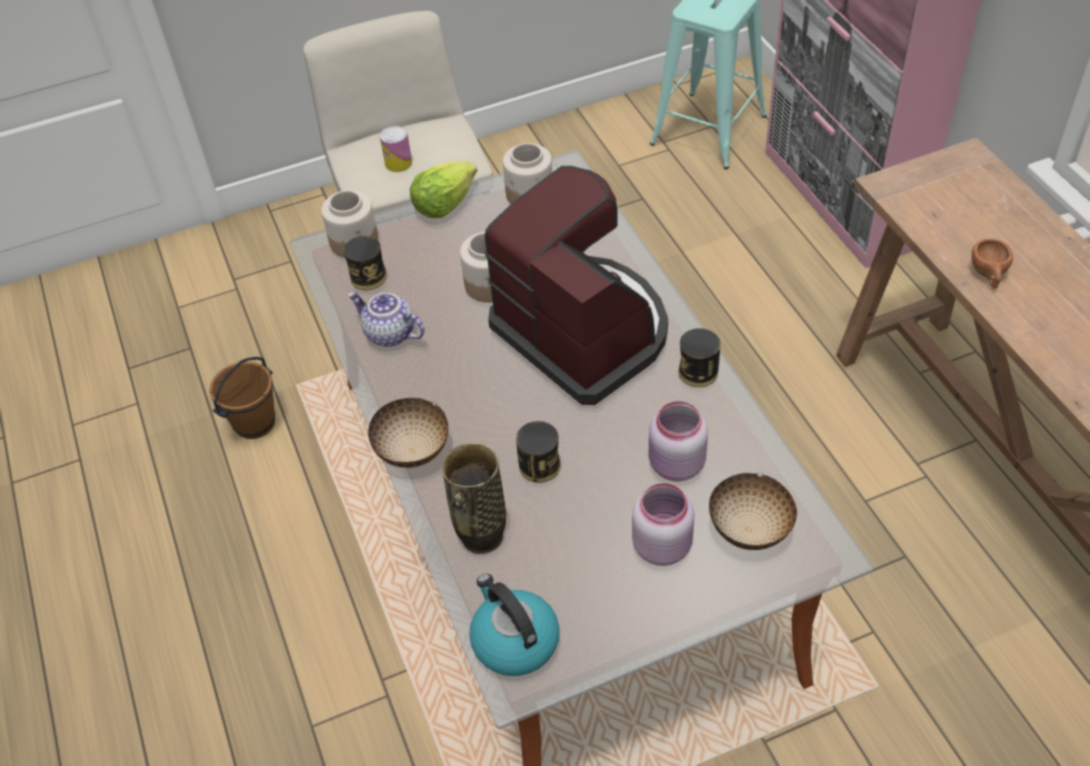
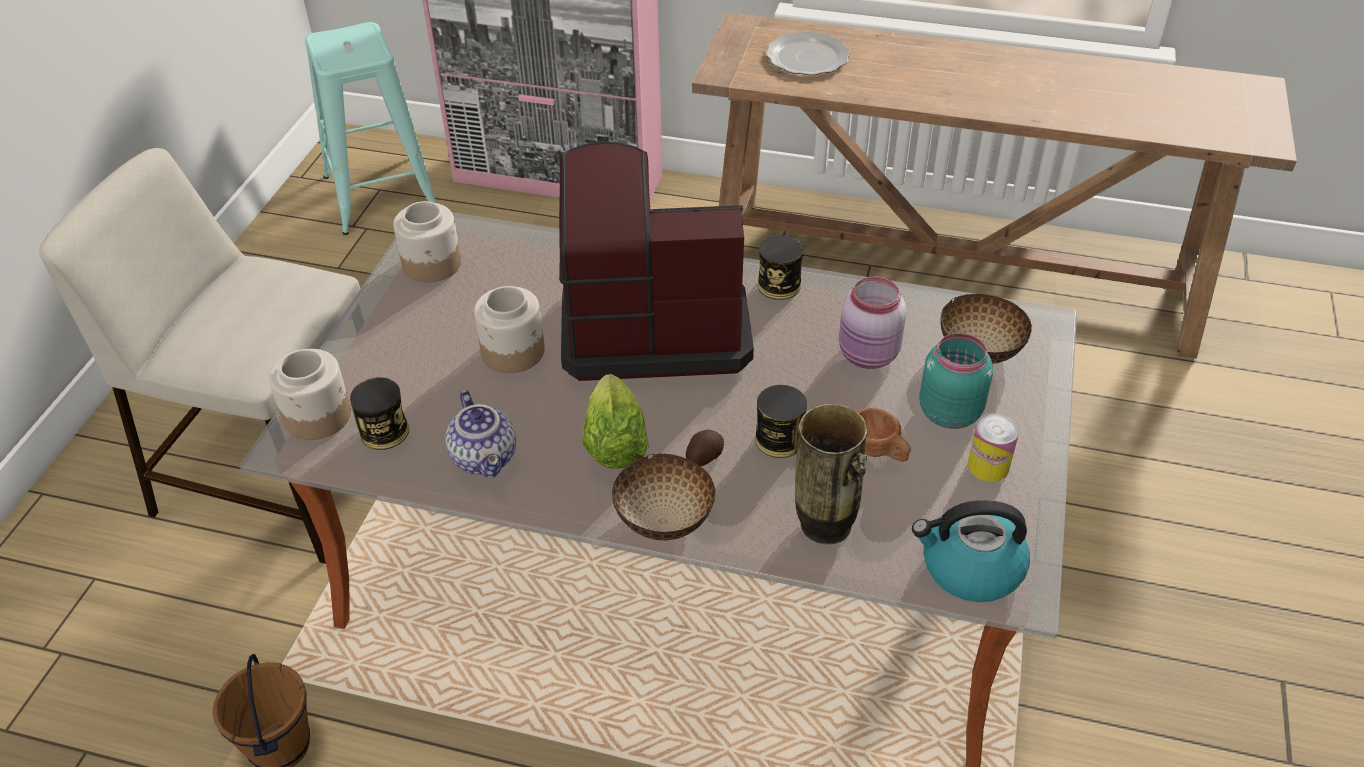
camera: 55 degrees left, 5 degrees down
teapot [348,292,425,347] -> teapot turned 90 degrees counterclockwise [446,390,516,478]
can [380,126,412,172] -> can moved to [968,413,1019,482]
lettuce [410,161,477,218] -> lettuce moved to [582,374,649,469]
pink jar [632,483,694,566] -> turquoise jar [919,333,993,429]
brown cup [972,239,1013,289] -> brown cup moved to [857,407,911,462]
none -> potato [686,430,724,466]
none -> plate [766,32,850,75]

